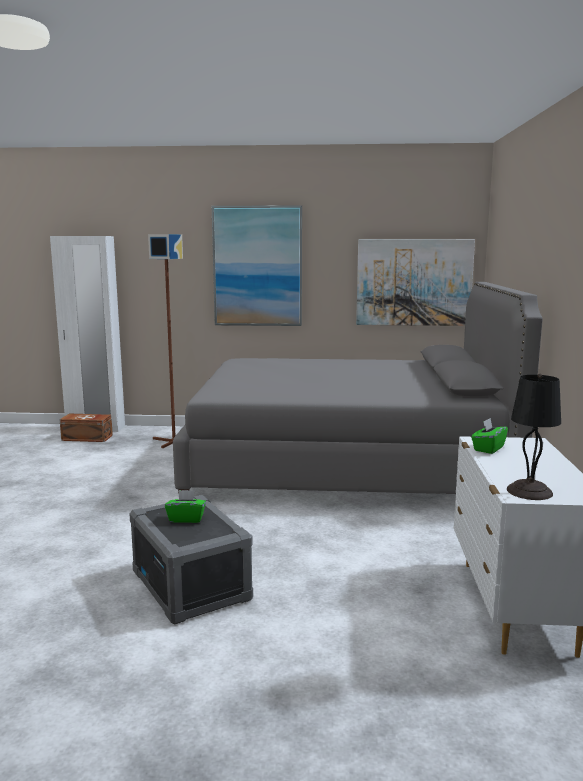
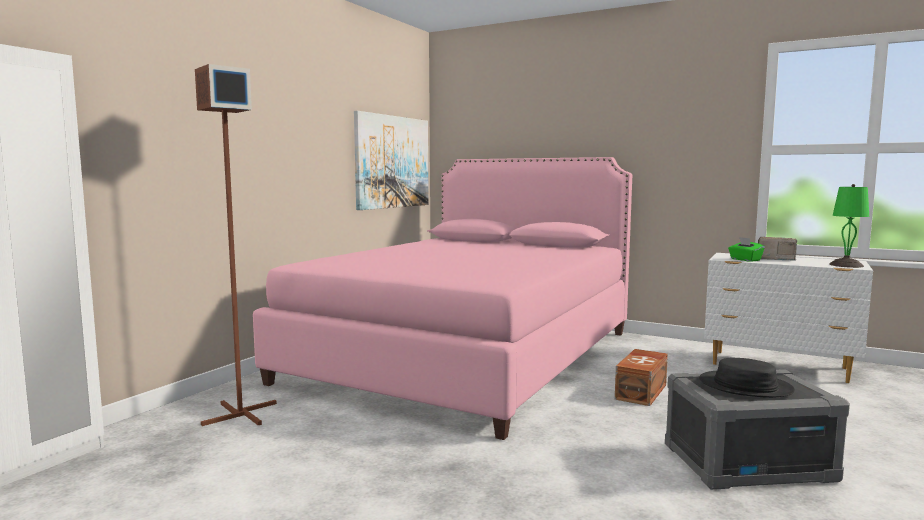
camera: 65 degrees left, 5 degrees down
brown storage box [59,414,113,442] -> brown storage box moved to [615,349,668,406]
green tissue box [165,490,206,523] -> black hat [699,358,795,398]
grey bed [173,282,543,494] -> pink bed [253,157,632,440]
picture [212,205,302,326] -> none
black table lamp [507,374,561,500] -> green table lamp [829,184,869,268]
none -> radio [758,237,797,260]

